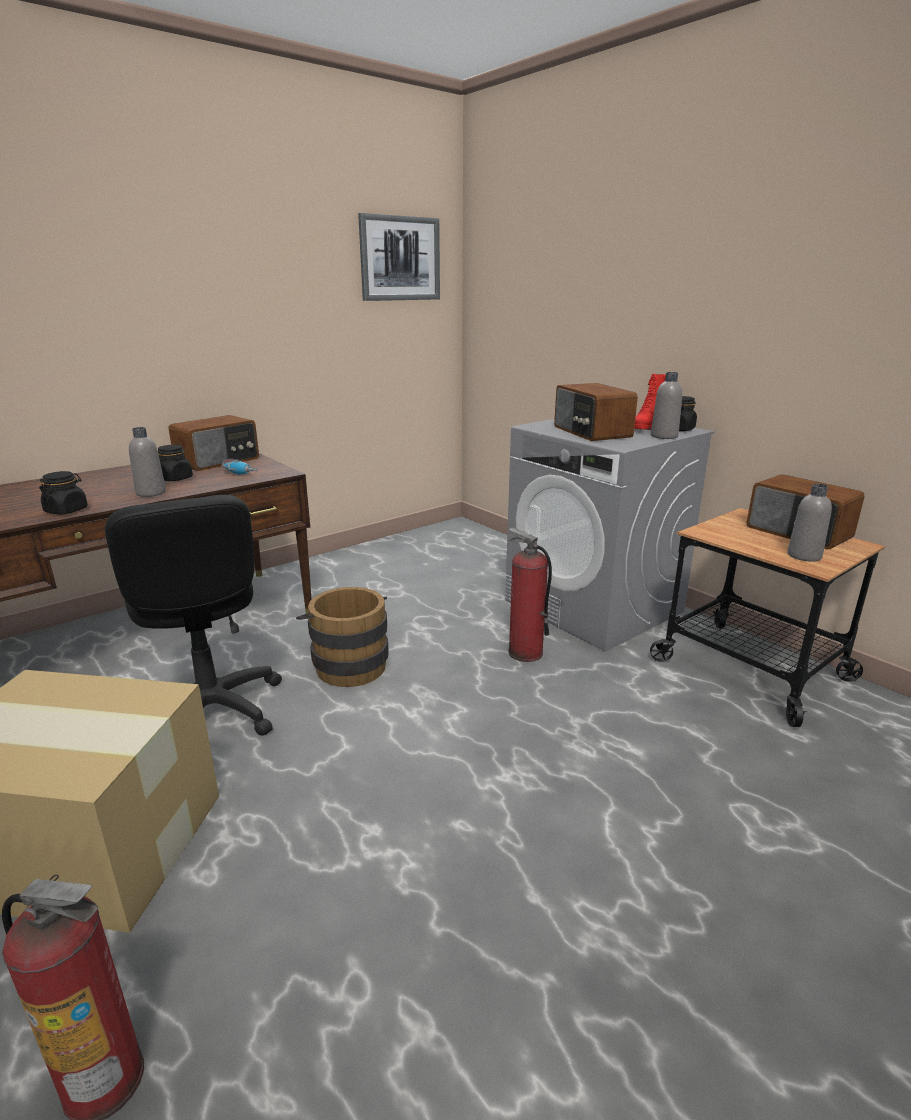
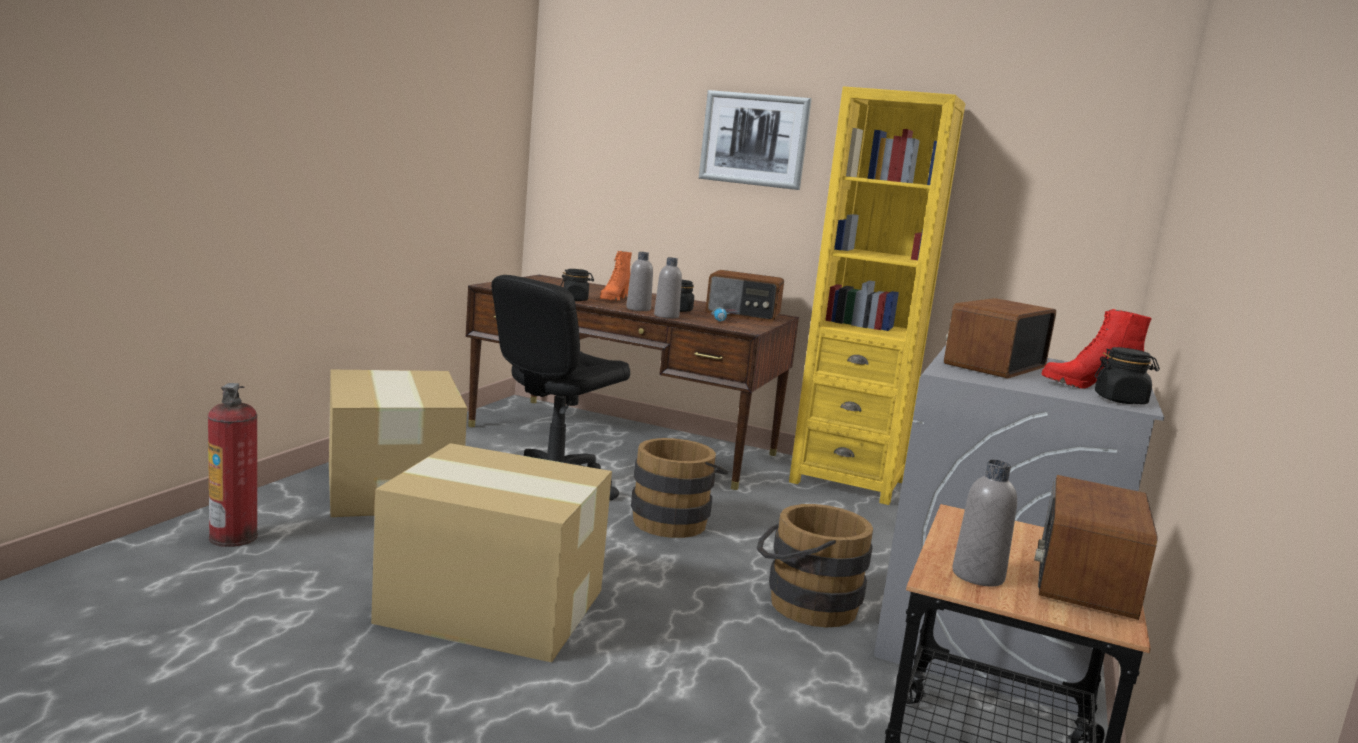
camera: 60 degrees right, 10 degrees down
picture [358,213,440,301] -> picture moved to [699,90,812,190]
fire extinguisher [508,527,552,662] -> brown bucket [757,504,873,627]
grey bottle [651,372,683,439] -> grey bottle moved to [654,257,682,319]
none -> cardboard box [371,443,612,662]
none -> orange boot [600,251,632,301]
none -> yellow bookcase [789,86,965,505]

